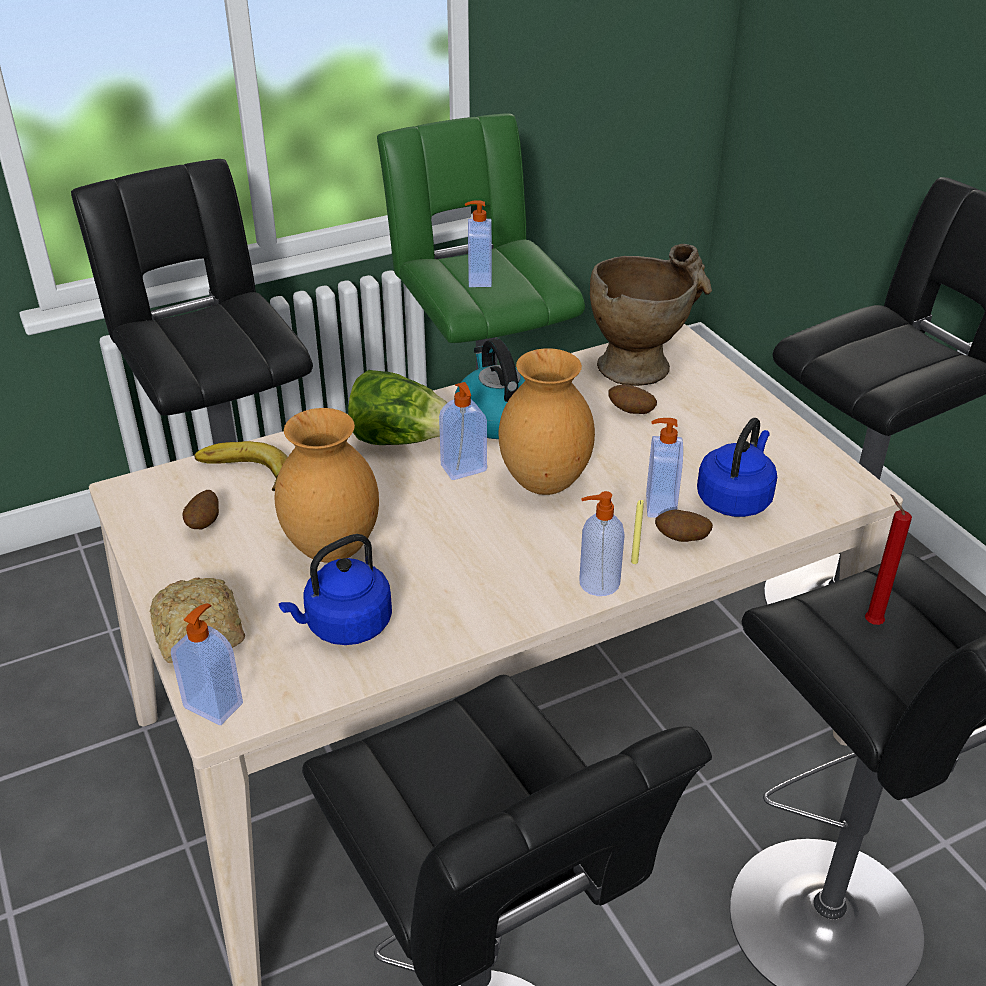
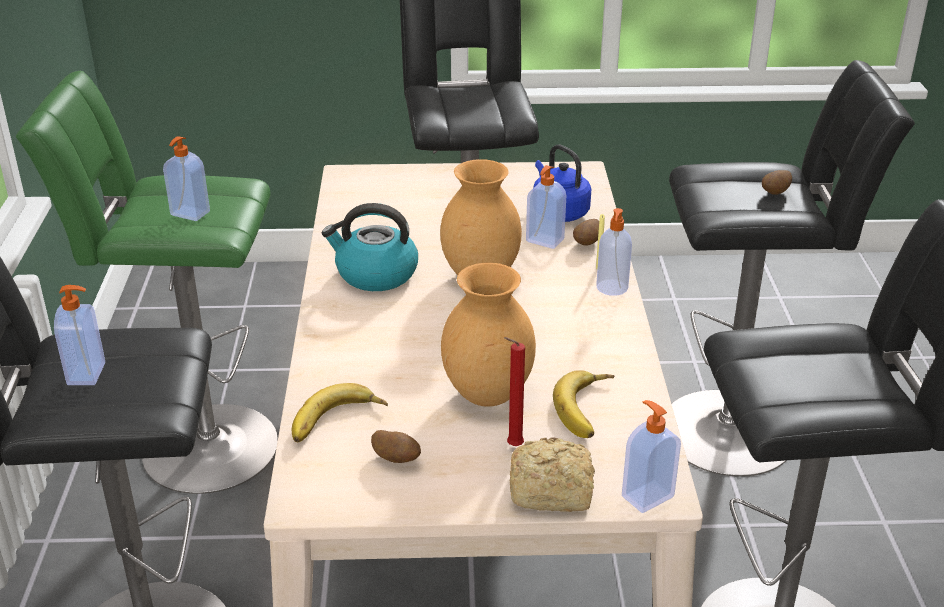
camera: 65 degrees left, 5 degrees down
blue kettle [279,534,392,645] -> banana [553,370,614,438]
lettuce [348,370,447,445] -> none
soap dispenser [439,382,487,480] -> soap dispenser moved to [54,285,105,385]
beige vase [590,244,712,386] -> none
potato [608,384,657,414] -> potato moved to [762,170,792,195]
red candle [865,494,912,625] -> red candle moved to [504,337,525,446]

